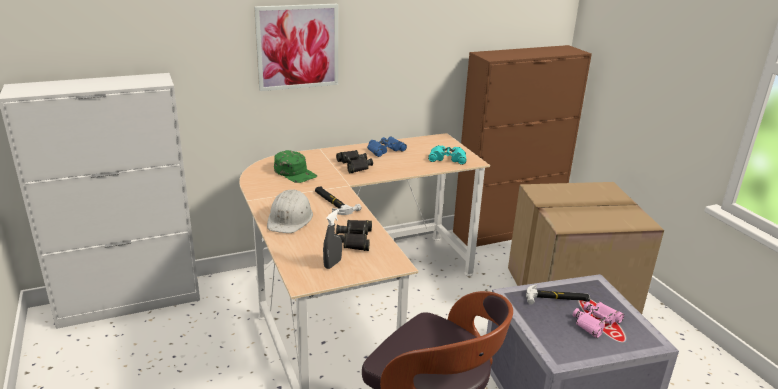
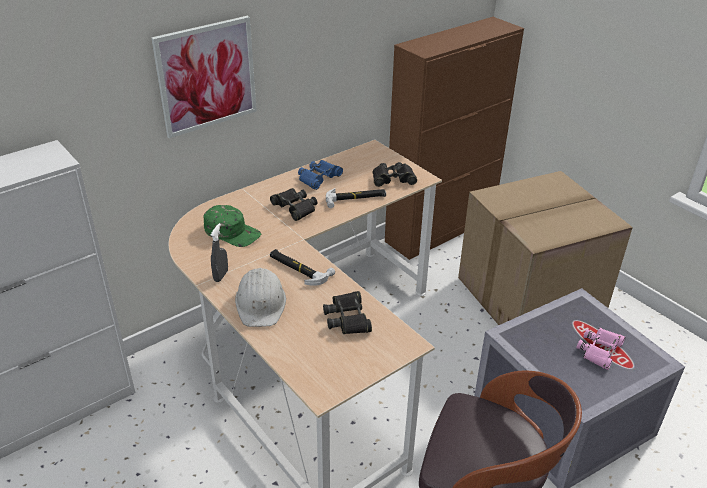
camera: 15 degrees left, 10 degrees up
grey spray bottle [323,209,342,269] -> grey spray bottle moved to [210,223,228,282]
turquoise binoculars [428,145,467,165] -> black binoculars [373,162,417,187]
hammer [526,284,590,305] -> hammer moved to [326,188,386,208]

